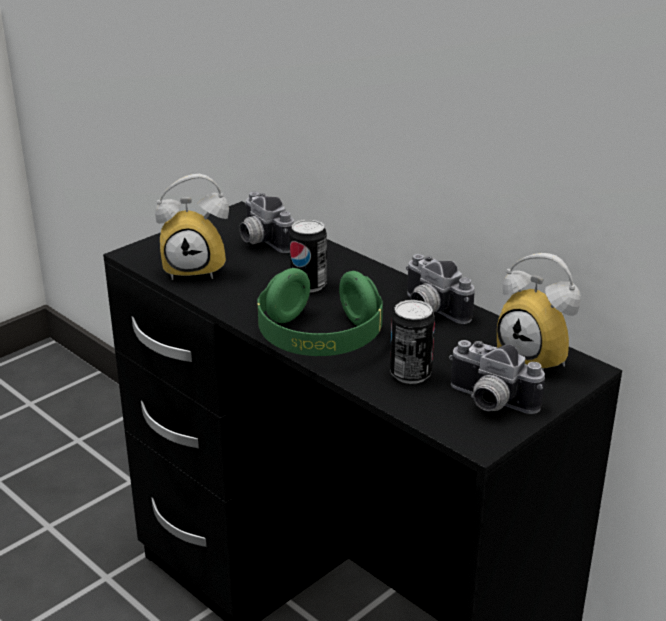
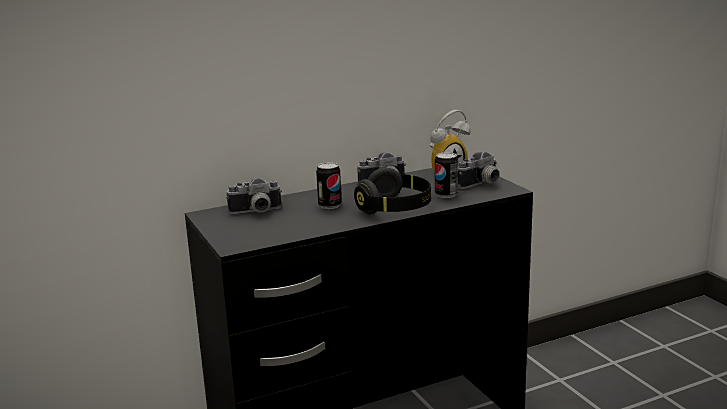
camera: 70 degrees left, 10 degrees down
alarm clock [155,174,229,280] -> none
green headphones [257,268,383,356] -> black headphones [354,167,431,214]

